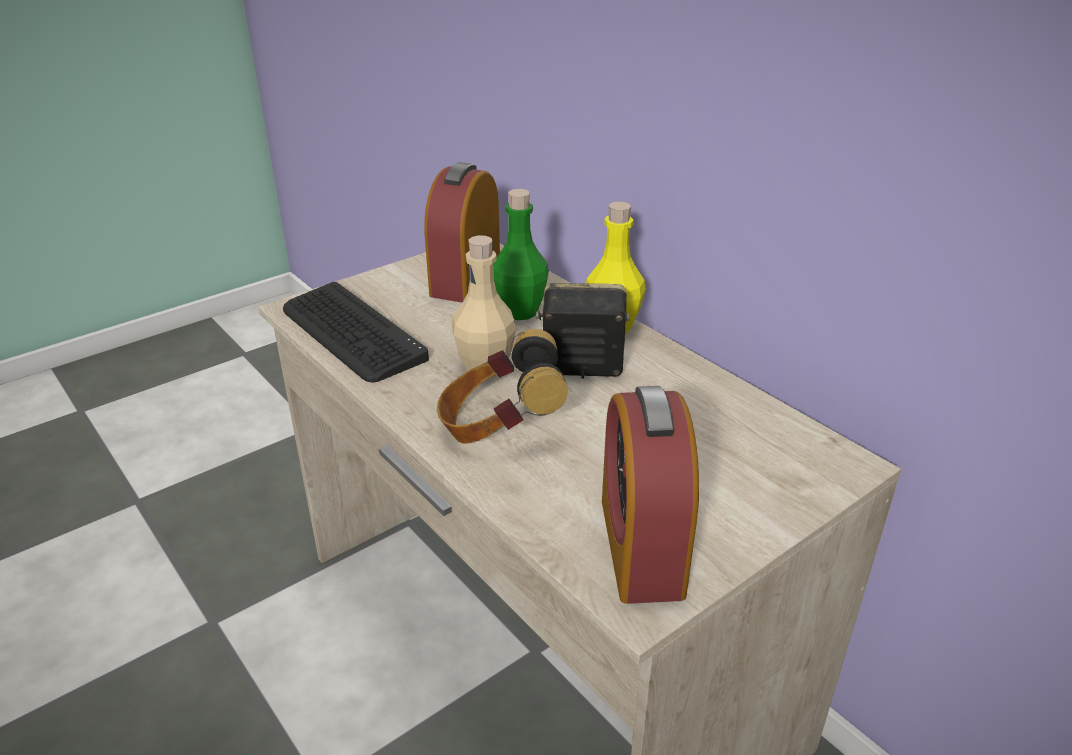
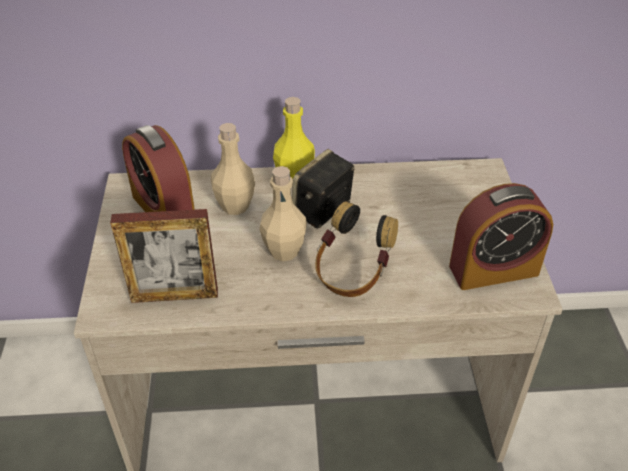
camera: 55 degrees left, 10 degrees up
keyboard [283,282,429,383] -> picture frame [110,209,218,303]
green bottle [493,189,549,320] -> beige bottle [211,123,255,215]
alarm clock [602,386,699,604] -> alarm clock turned 45 degrees counterclockwise [449,183,553,290]

